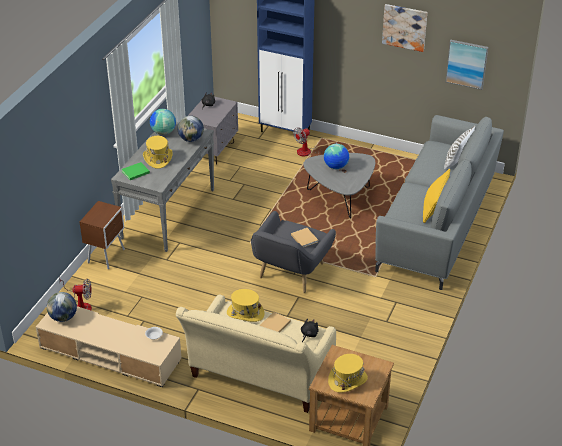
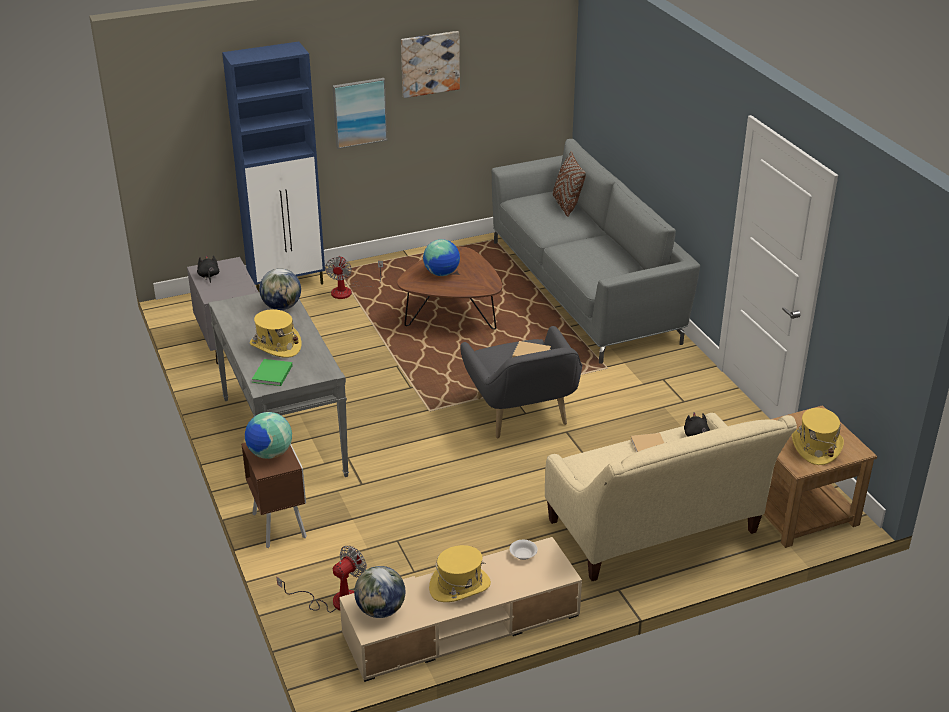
camera: 45 degrees left, 5 degrees down
globe [150,109,176,135] -> globe moved to [245,412,292,459]
yellow hat [227,289,264,322] -> yellow hat moved to [429,545,491,602]
grey coffee table [303,153,375,219] -> brown coffee table [397,246,502,329]
yellow pillow [423,169,450,223] -> none
white pillow [444,126,475,169] -> brown pillow [553,151,586,217]
picture [445,40,488,90] -> picture moved to [333,78,387,149]

